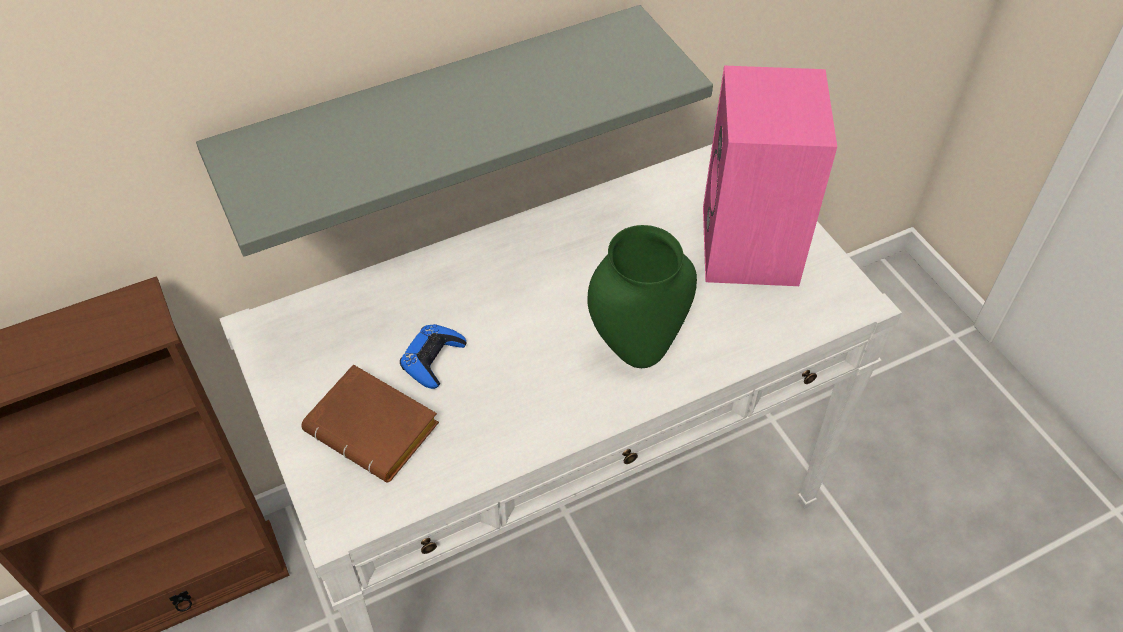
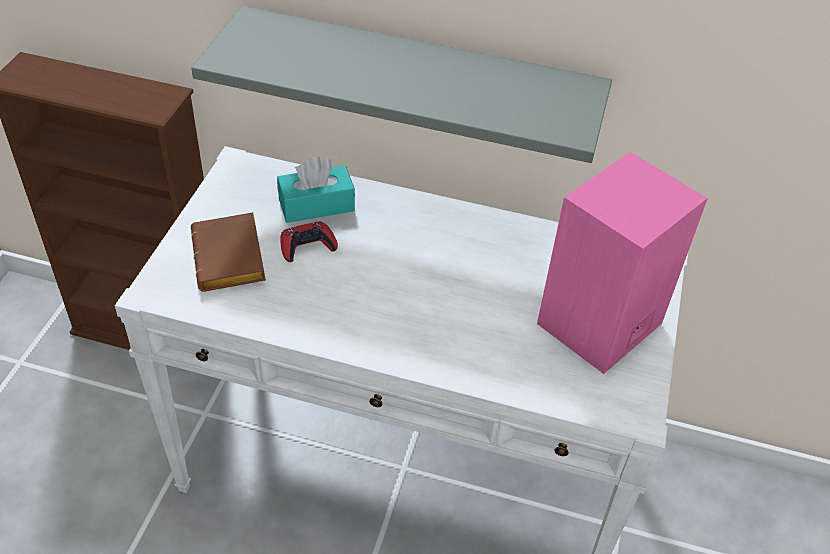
camera: 40 degrees right, 5 degrees down
blue game controller [400,324,467,389] -> red game controller [280,222,338,262]
green vase [587,225,697,368] -> none
none -> turquoise tissue box [277,156,355,223]

